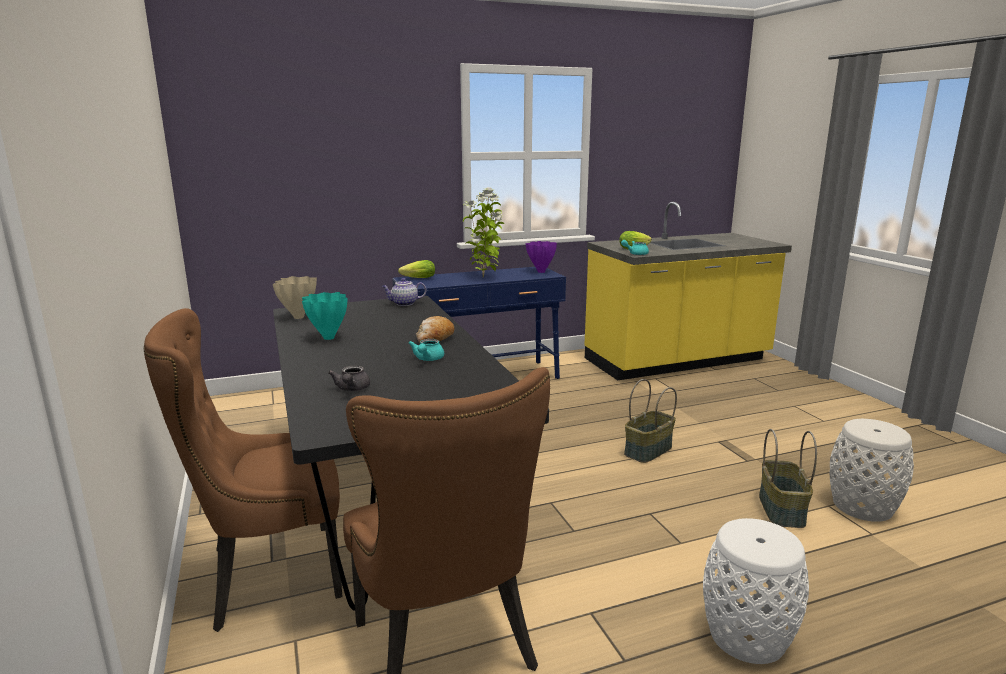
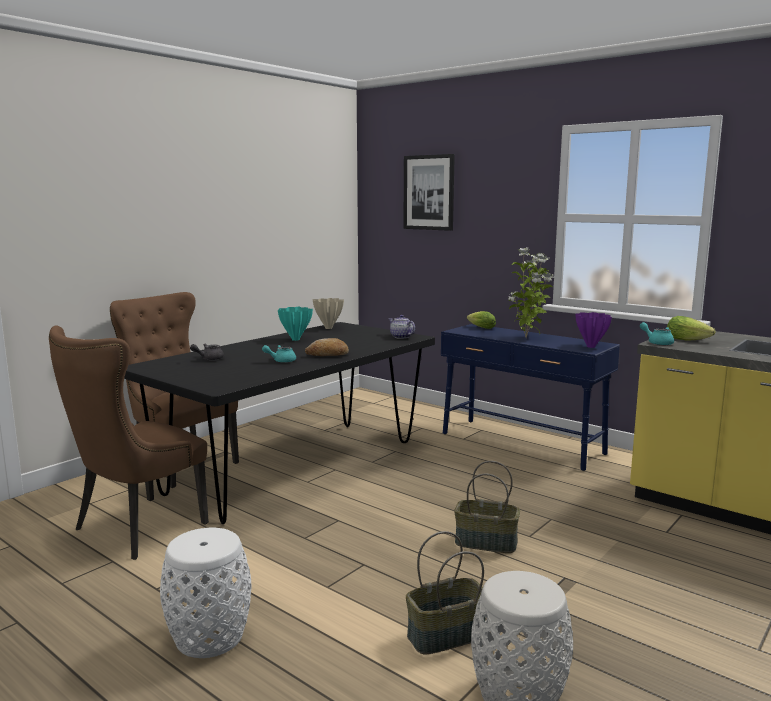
camera: 60 degrees right, 5 degrees down
none -> picture [403,154,455,231]

